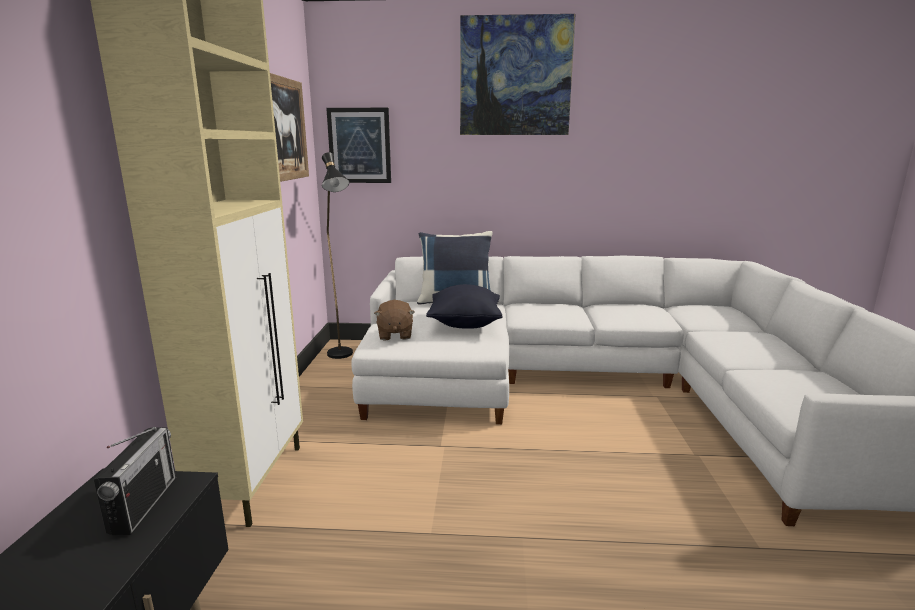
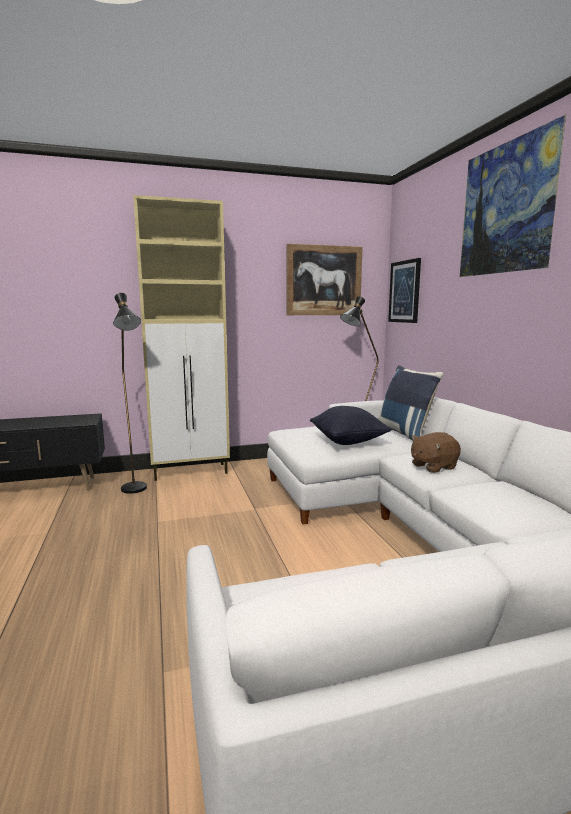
camera: 70 degrees right, 5 degrees down
radio [93,427,176,535] -> none
brown plush toy [374,300,415,340] -> brown plush toy moved to [411,432,461,473]
none -> black floor lamp [113,293,147,494]

